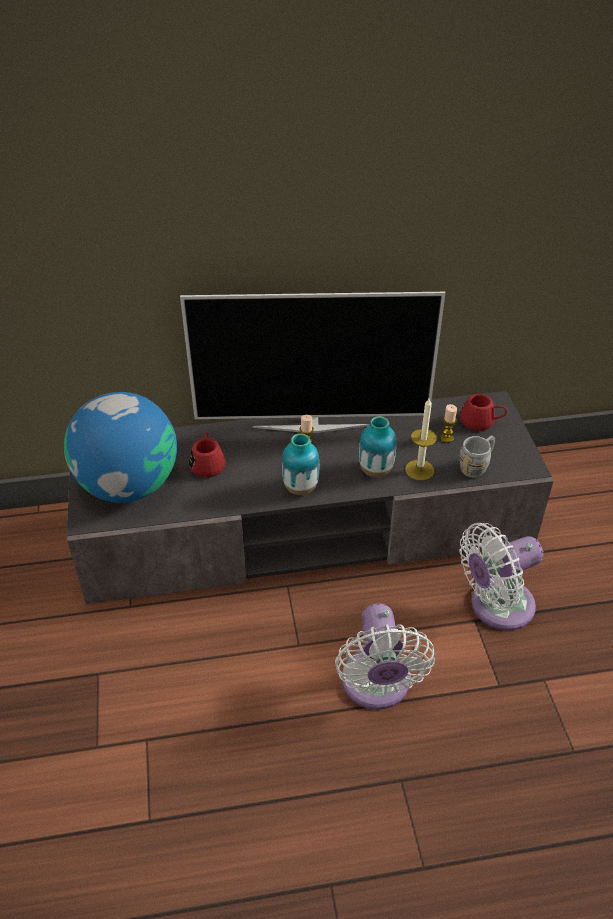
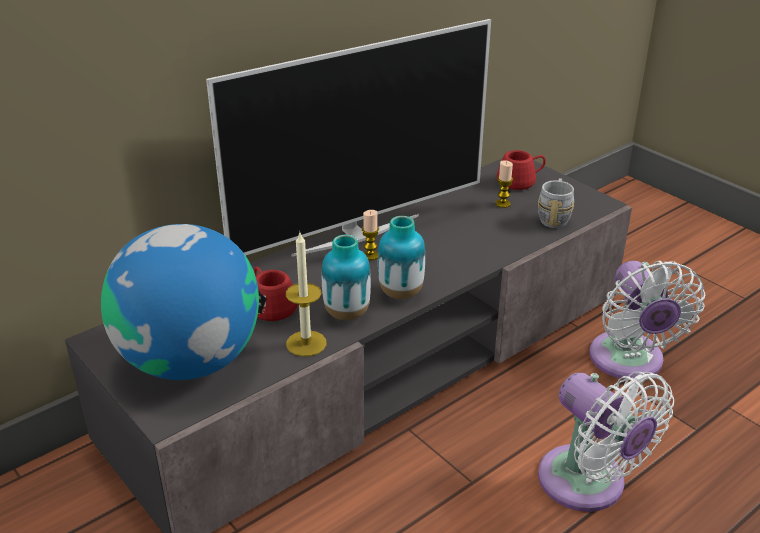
camera: 30 degrees left, 10 degrees down
vase [359,416,396,477] -> vase moved to [322,235,371,321]
candle [405,398,437,480] -> candle moved to [286,231,327,357]
white fan [460,523,543,631] -> white fan turned 45 degrees counterclockwise [590,261,705,379]

